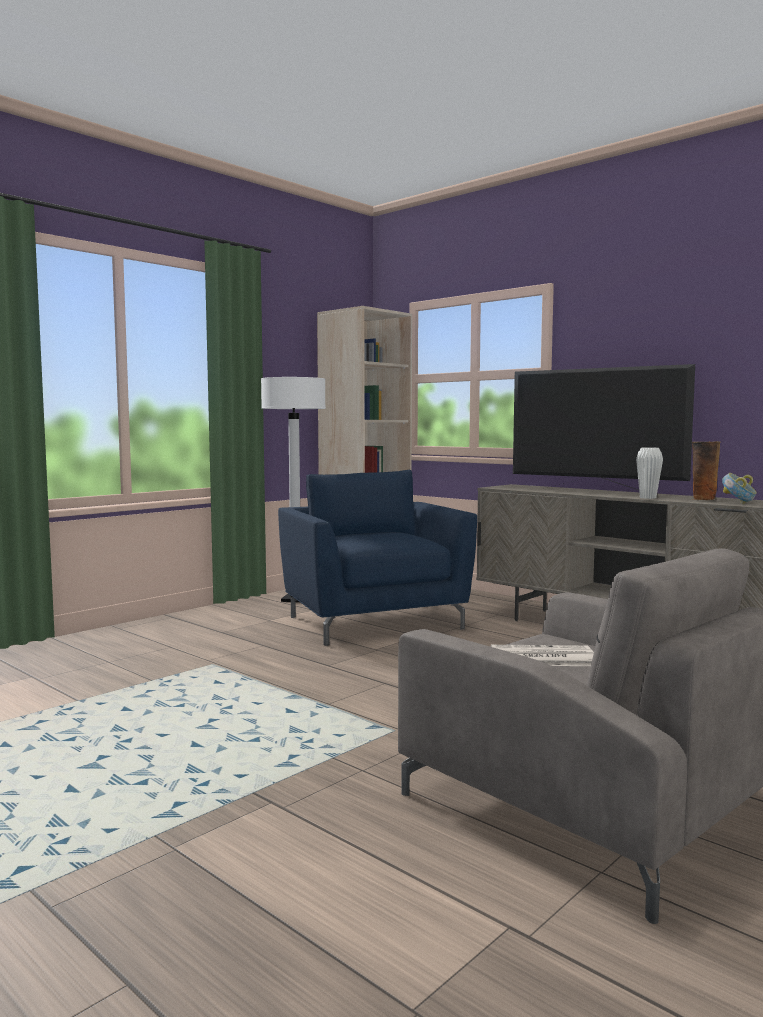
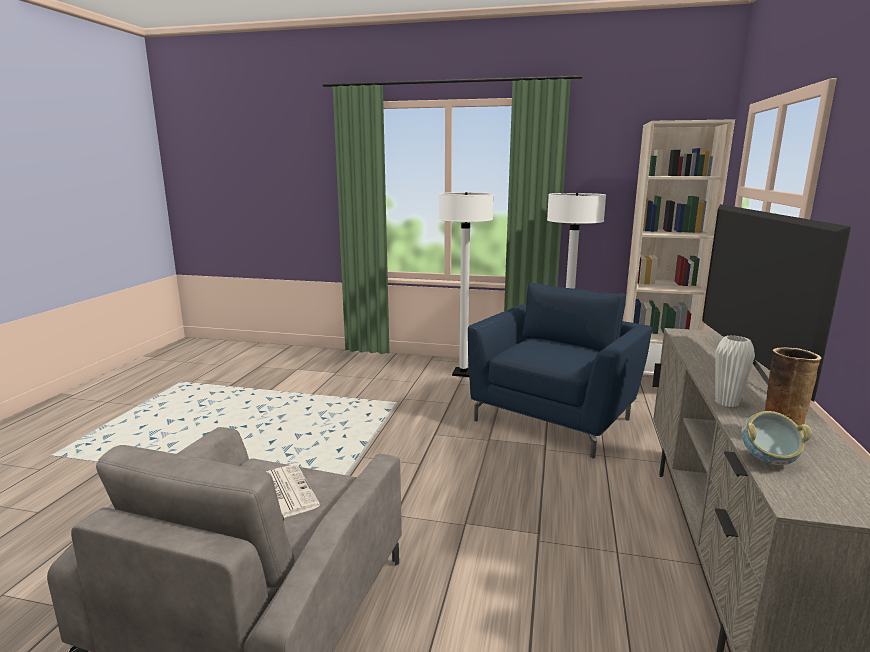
camera: 60 degrees right, 10 degrees up
none -> white floor lamp [439,192,494,377]

